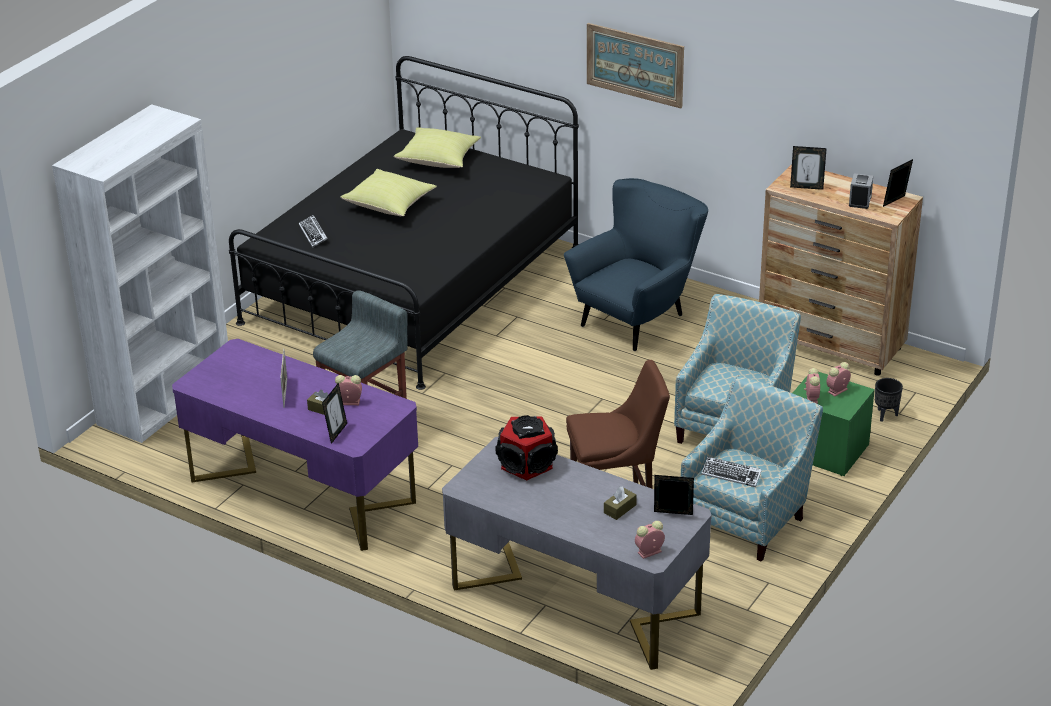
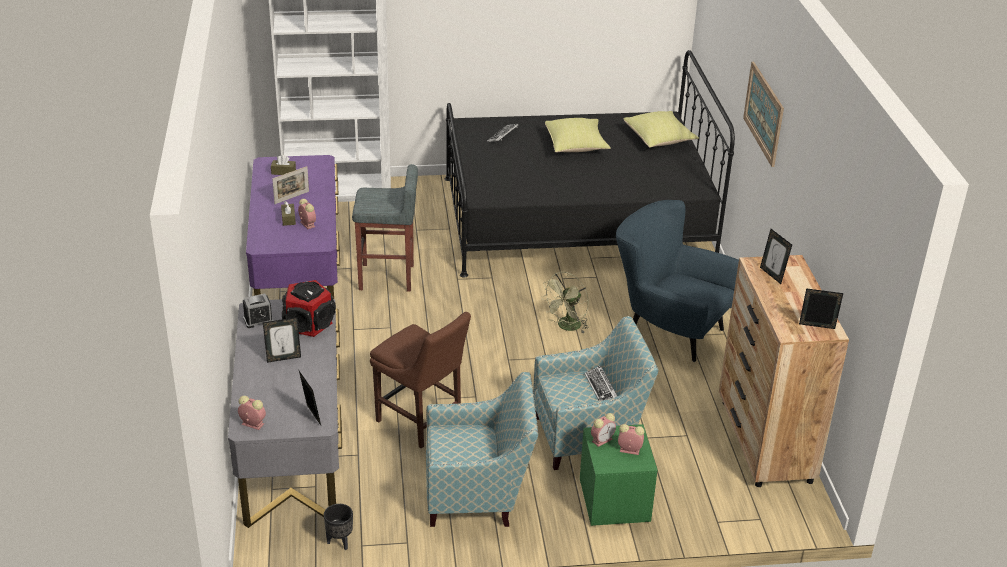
camera: 50 degrees right, 0 degrees up
picture frame [322,383,347,444] -> picture frame moved to [263,317,301,363]
blue armchair [564,178,708,351] -> blue armchair turned 150 degrees counterclockwise [616,200,739,362]
brown tissue box [604,487,637,520] -> brown tissue box moved to [271,155,296,175]
keyboard [701,457,762,487] -> keyboard moved to [585,365,617,401]
alarm clock [849,173,873,209] -> alarm clock moved to [243,294,274,328]
black planter [875,378,903,422] -> black planter moved to [324,504,353,550]
none -> green fan [541,272,589,334]

